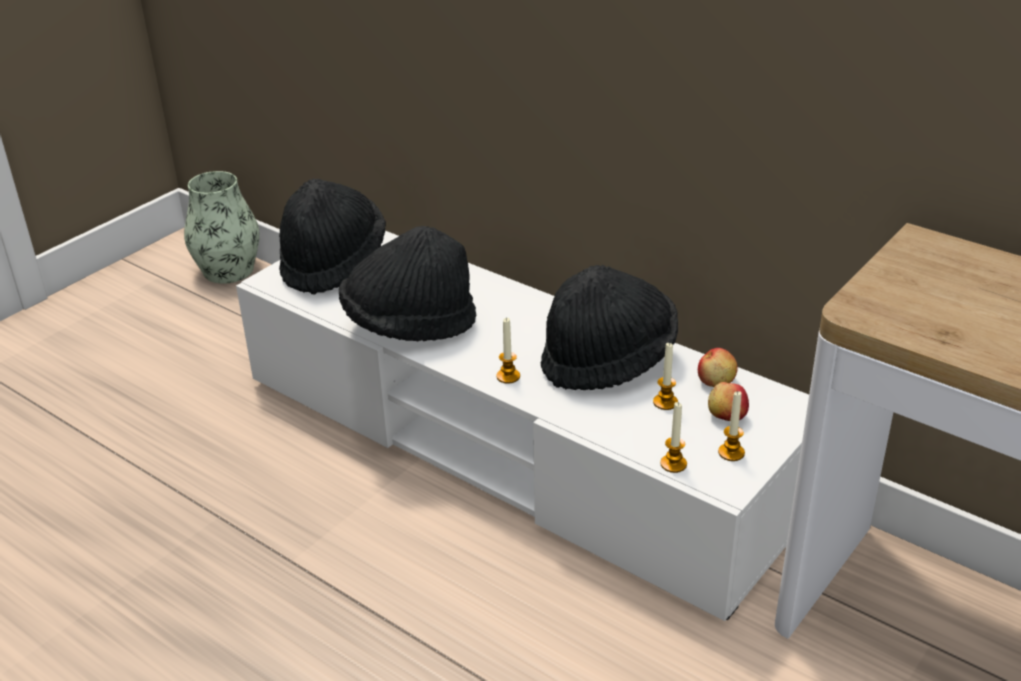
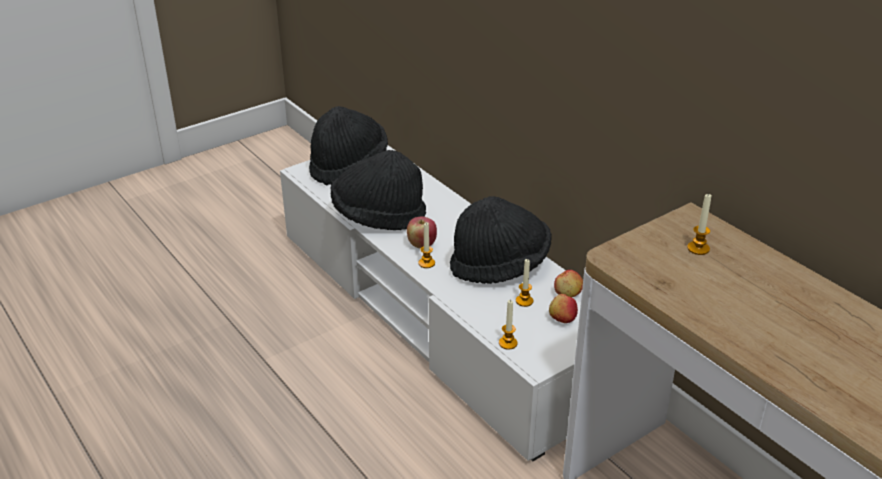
camera: 15 degrees right, 0 degrees up
vase [184,171,260,284] -> none
candle [718,391,745,461] -> candle moved to [687,193,712,255]
none -> apple [407,217,437,249]

